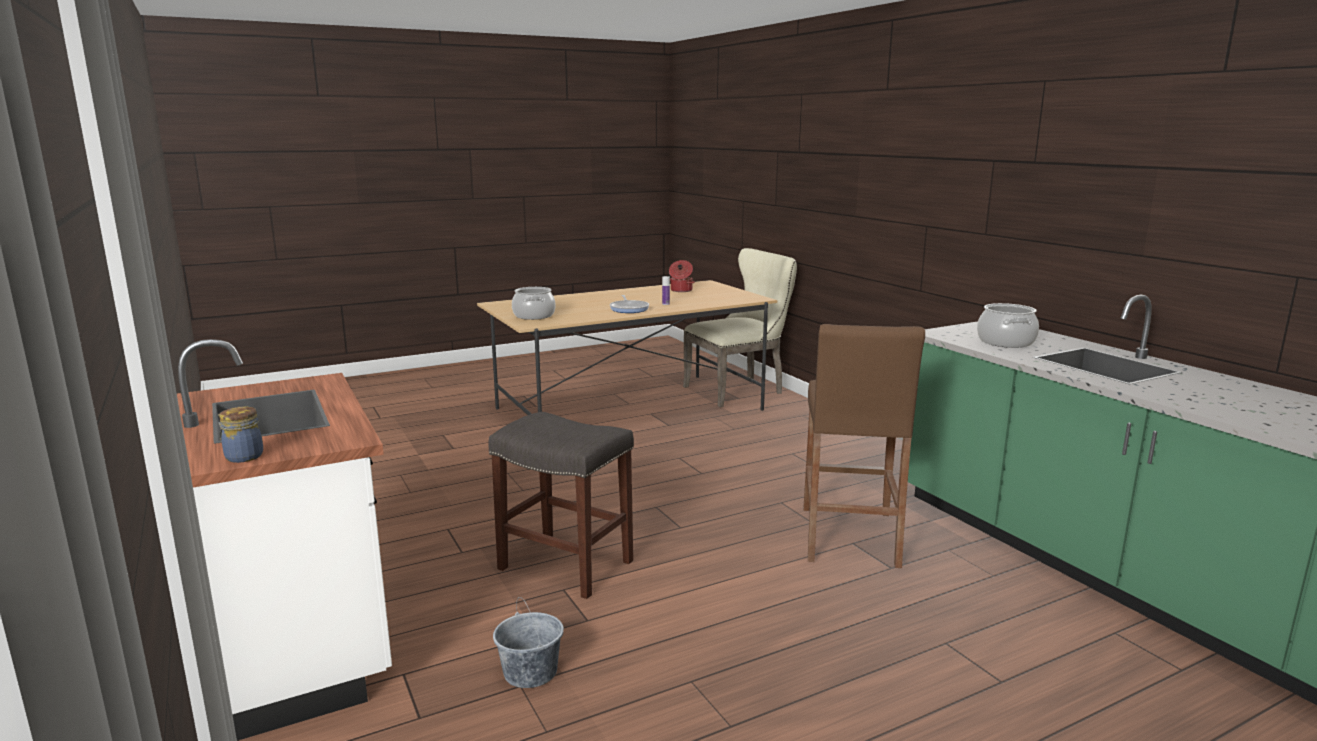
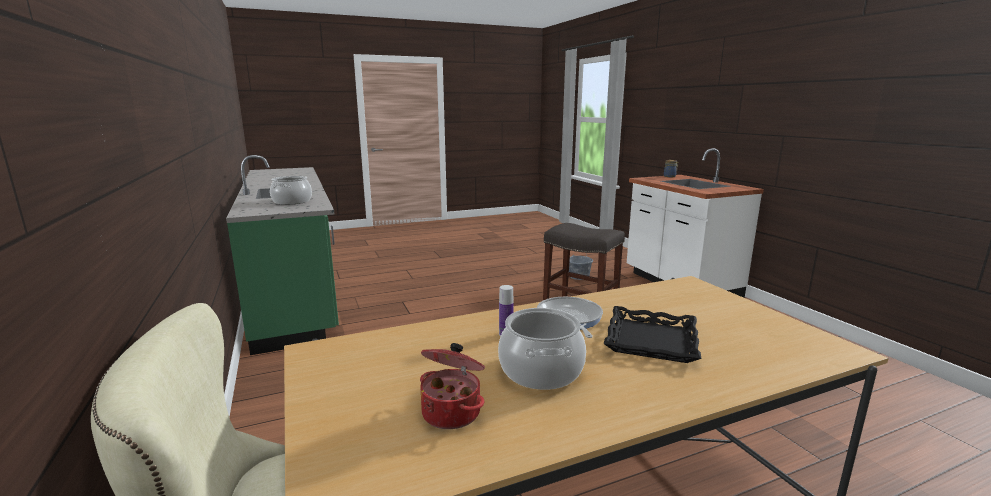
camera: 175 degrees left, 0 degrees up
cooking pot [512,287,556,320] -> cooking pot moved to [498,308,586,390]
brown stool [803,324,925,568] -> none
none -> black tray [604,306,701,363]

